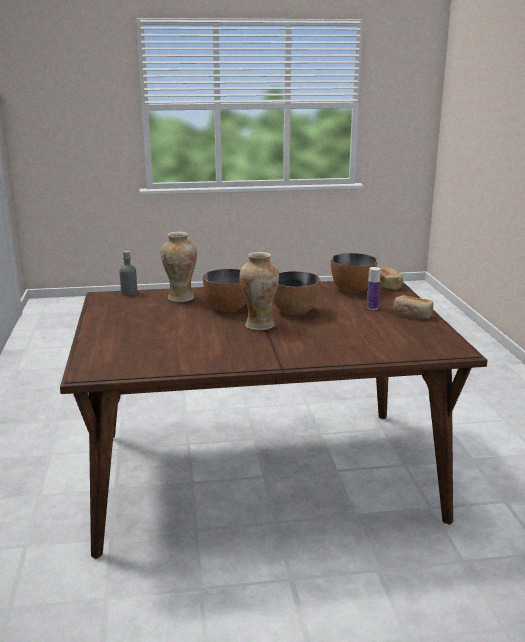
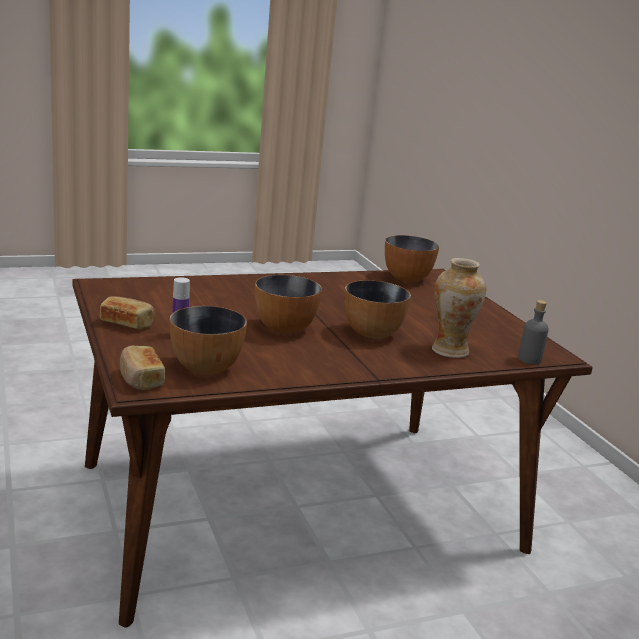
camera: 165 degrees right, 0 degrees up
vase [239,252,279,330] -> none
none -> bowl [385,235,439,282]

